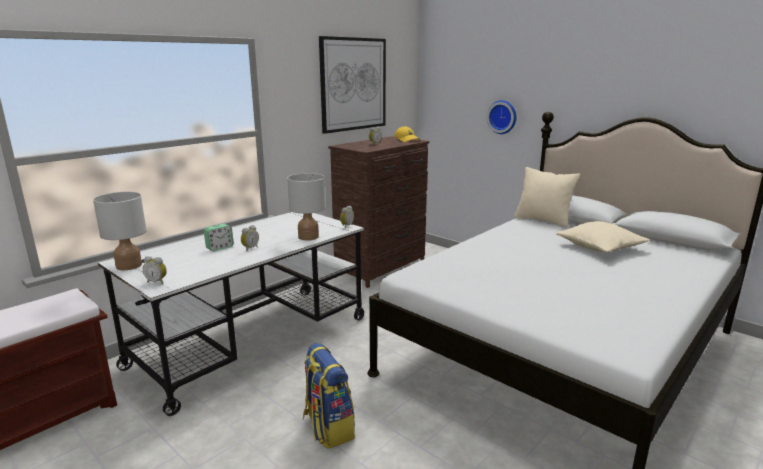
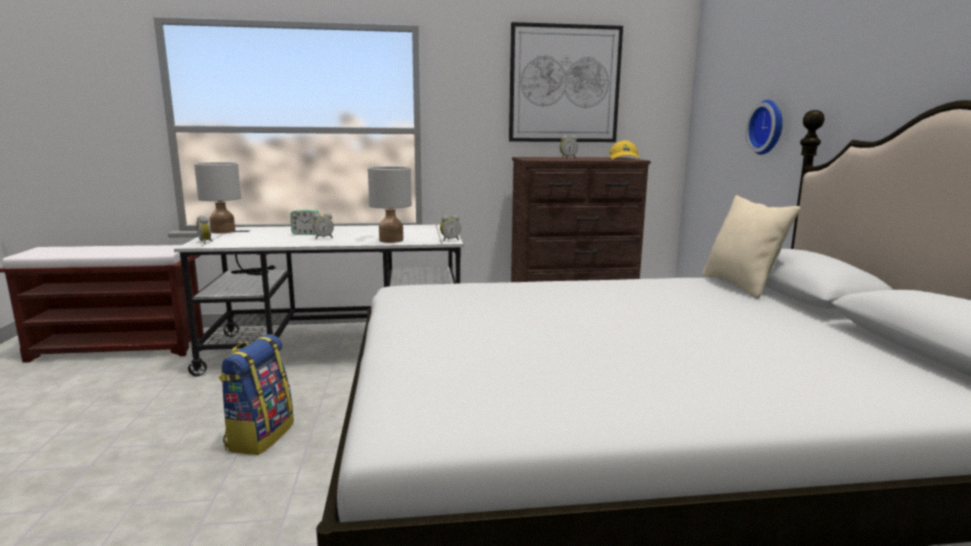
camera: 40 degrees right, 5 degrees down
beige pillow [556,221,650,252] -> none

